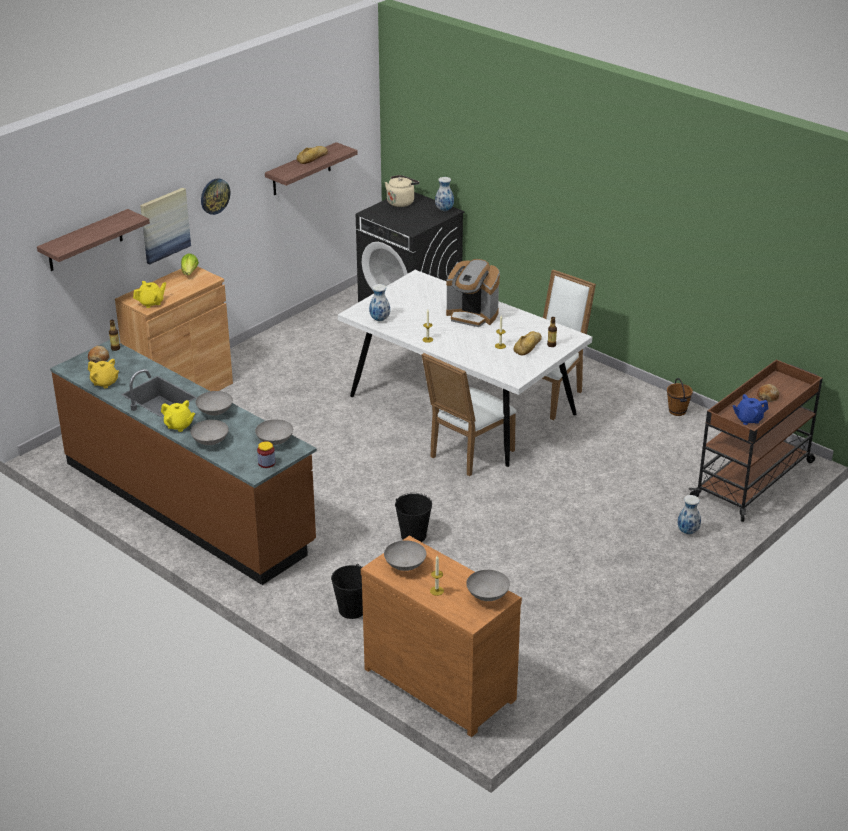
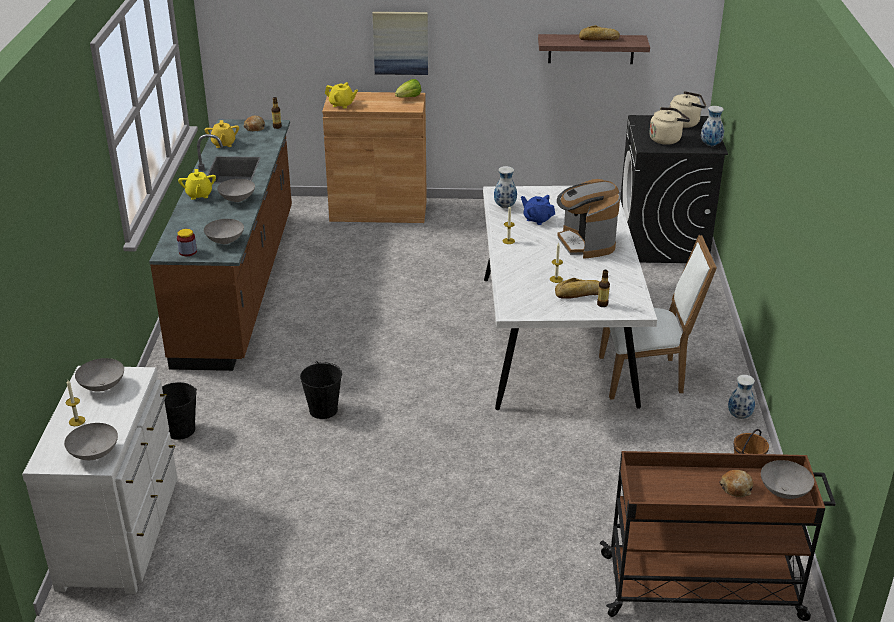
camera: 50 degrees right, 0 degrees up
shelf [37,209,150,271] -> none
grey bowl [190,420,229,445] -> grey bowl moved to [761,460,814,499]
wall clock [201,178,230,215] -> none
brown dresser [361,536,522,737] -> white dresser [22,366,178,594]
white chair [421,353,516,476] -> none
vase [678,495,701,534] -> vase moved to [728,375,755,419]
blue teapot [733,394,769,425] -> blue teapot moved to [521,195,555,225]
none -> beige kettle [649,107,690,145]

